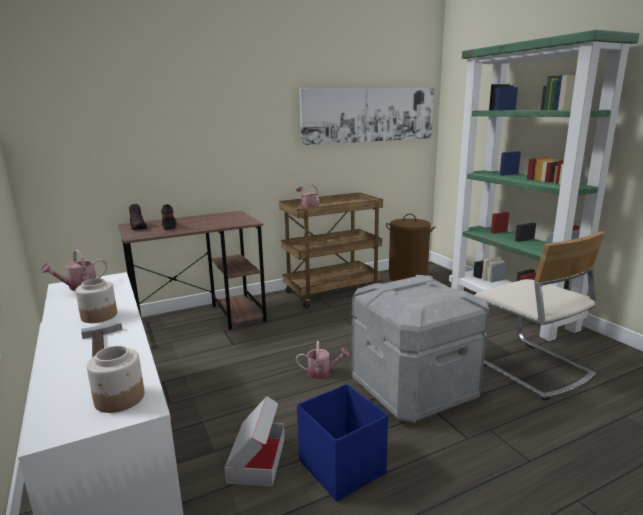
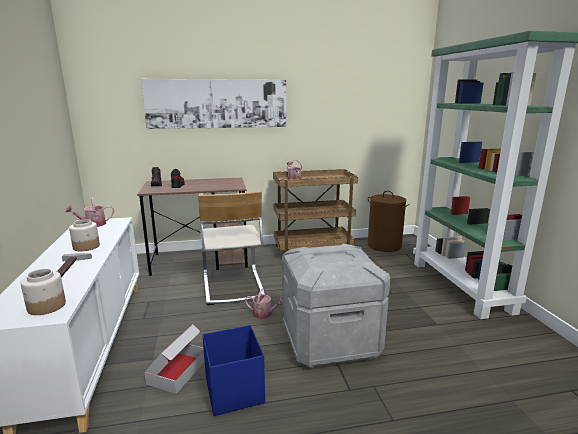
camera: 15 degrees right, 0 degrees up
picture [299,88,434,145] -> picture moved to [141,79,286,129]
beige chair [474,231,605,400] -> beige chair moved to [198,191,264,305]

